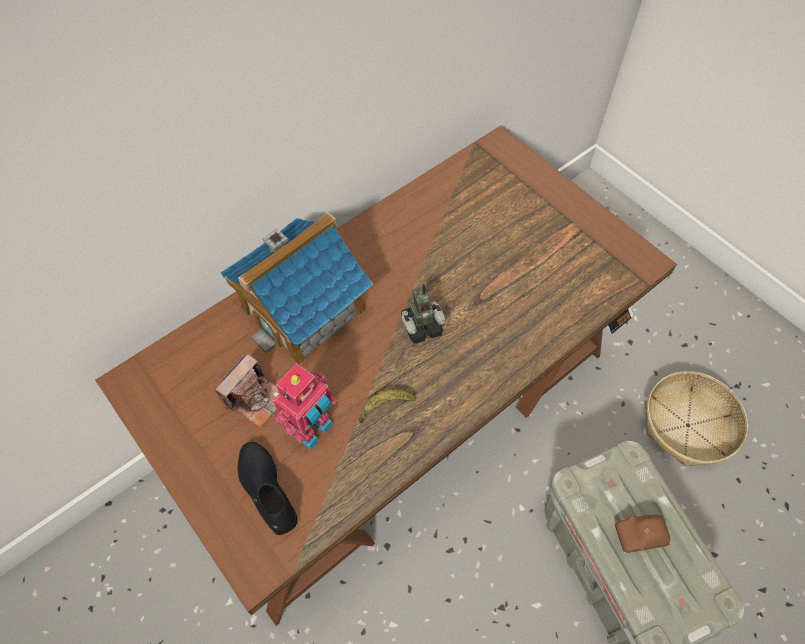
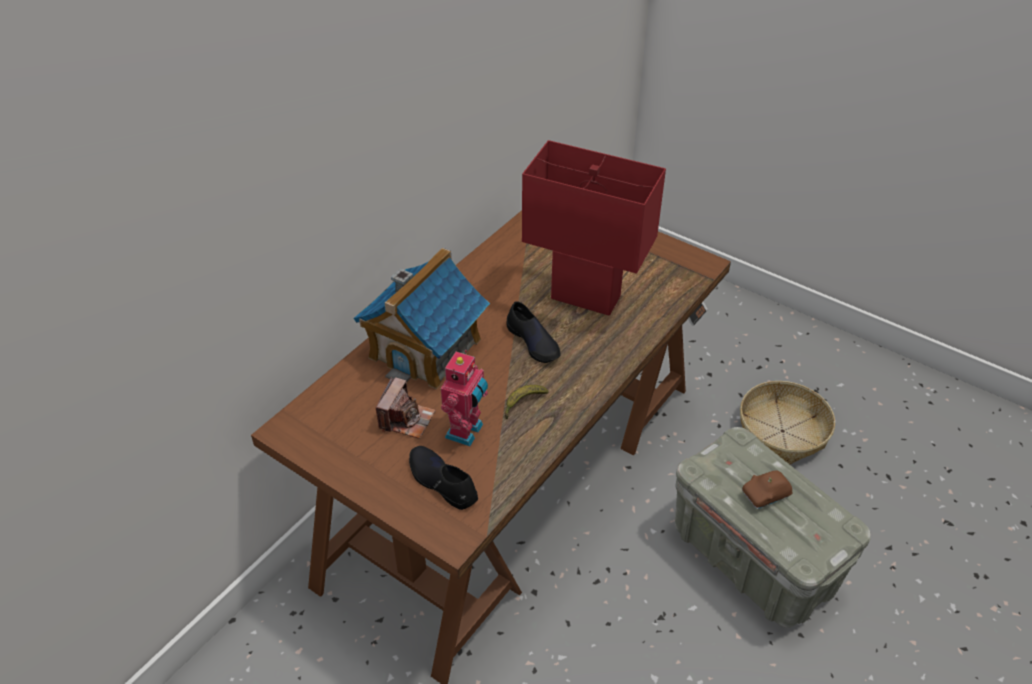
camera: 15 degrees left, 15 degrees down
toy robot [401,284,446,344] -> black shoe [507,301,561,363]
none -> red table lamp [522,140,666,315]

